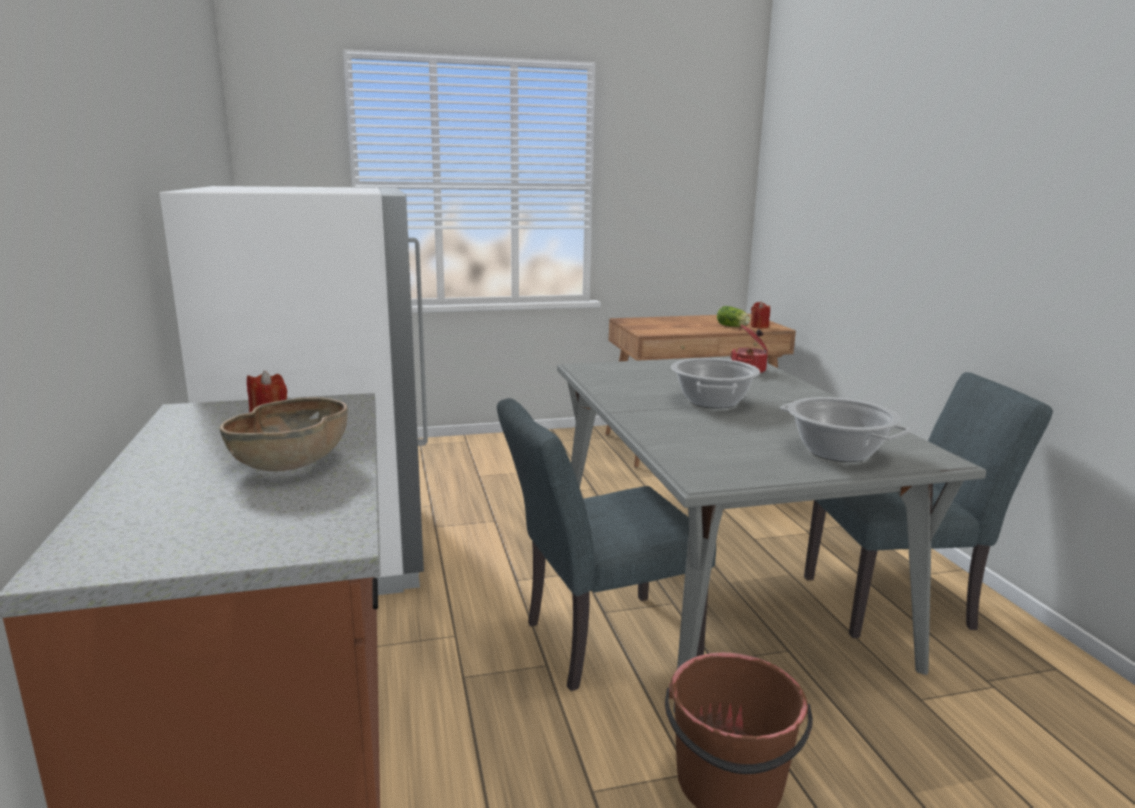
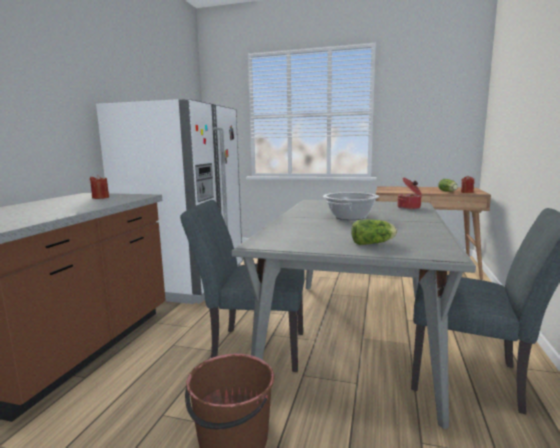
camera: 30 degrees right, 5 degrees down
brown bowl [220,397,348,471] -> none
cooking pot [780,397,910,462] -> lettuce [351,219,397,245]

